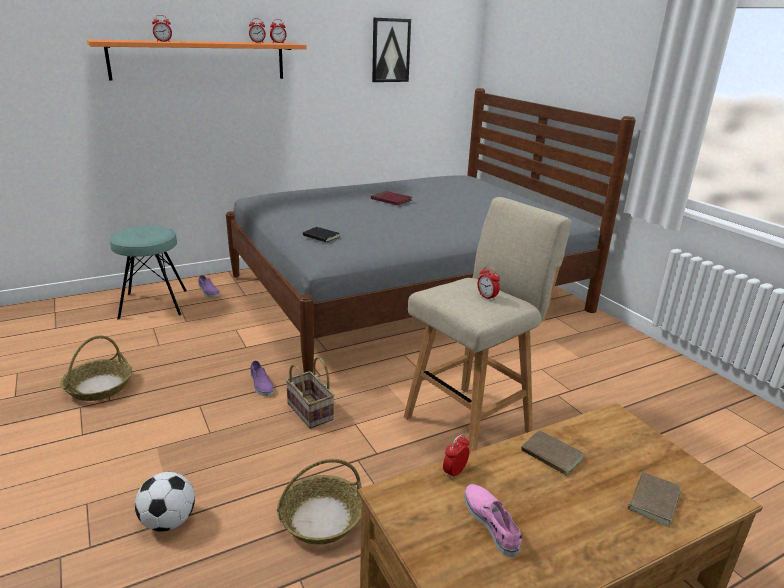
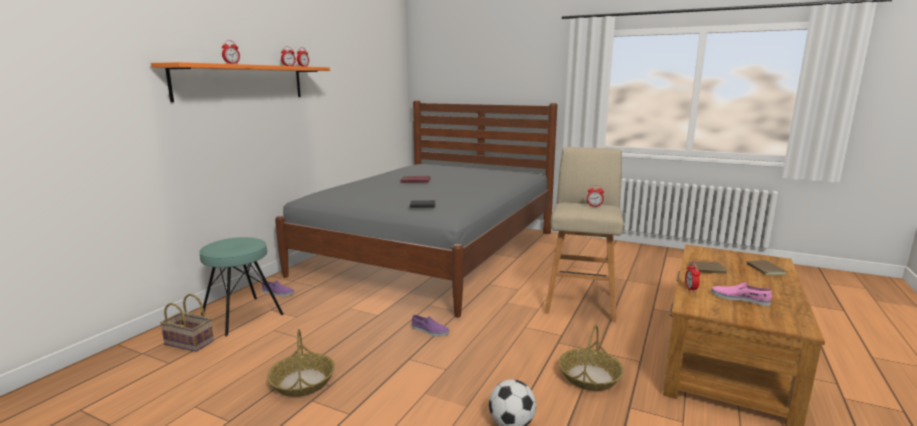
camera: 35 degrees left, 10 degrees down
basket [285,357,334,429] -> basket moved to [160,294,214,352]
picture [372,18,411,82] -> none

